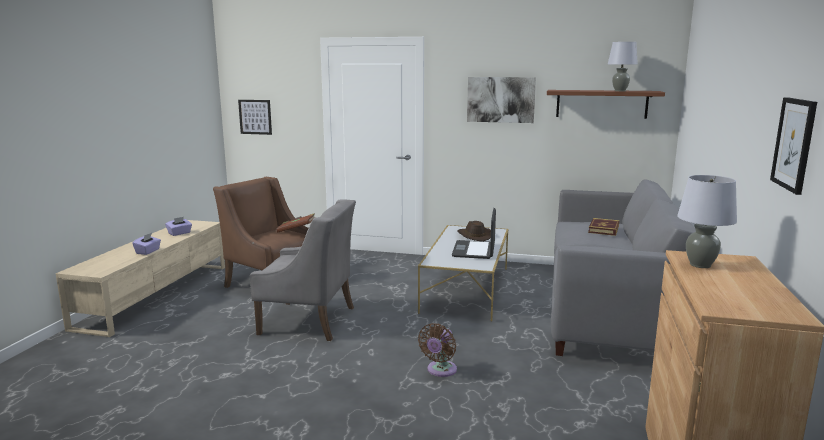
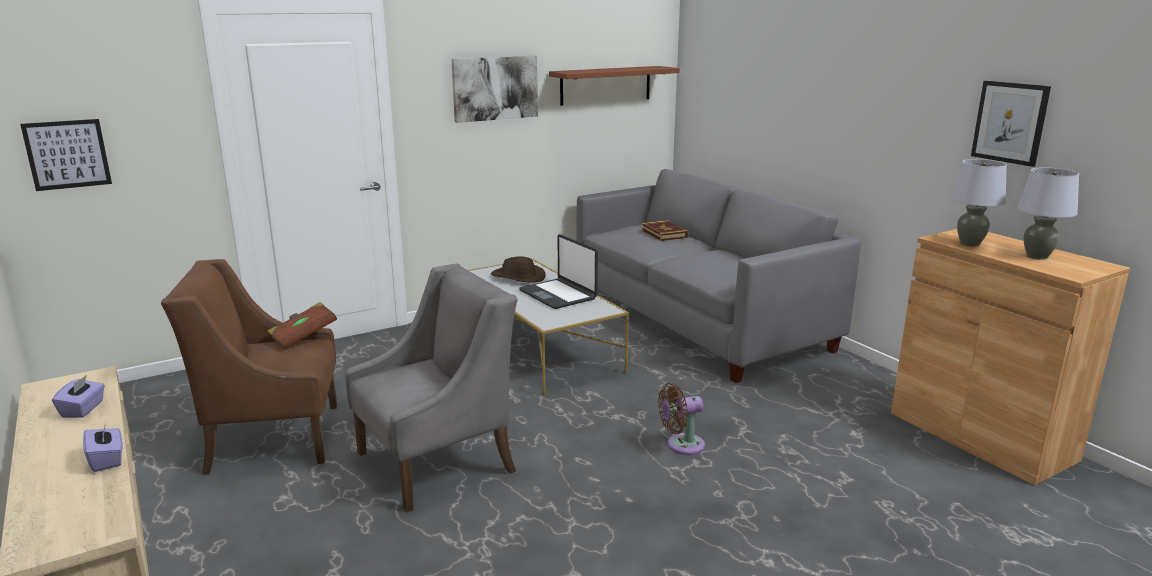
camera: 45 degrees left, 5 degrees up
brown fan [418,323,457,377] -> brown fan turned 90 degrees clockwise [658,383,705,455]
grey table lamp [608,42,638,91] -> grey table lamp moved to [1017,168,1079,260]

